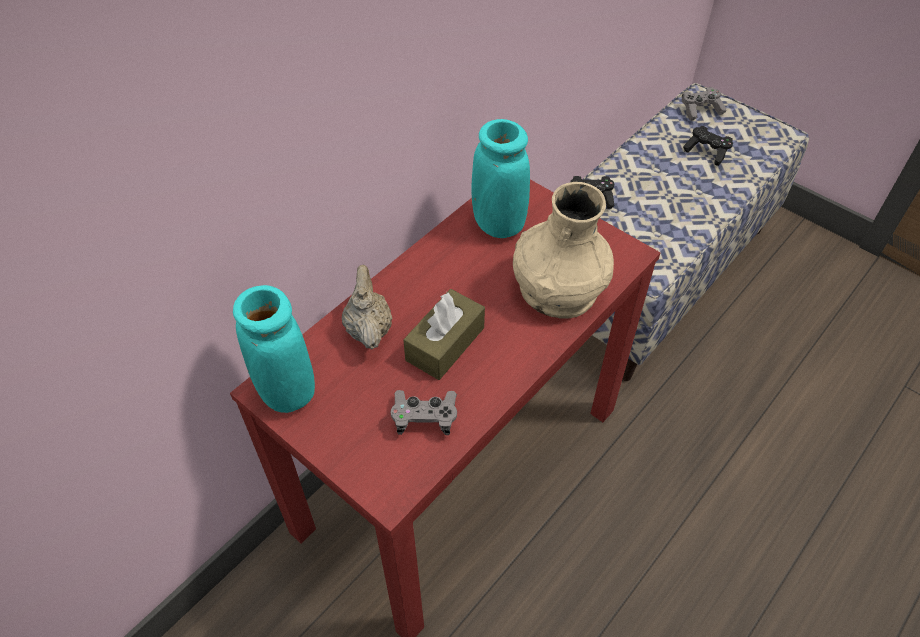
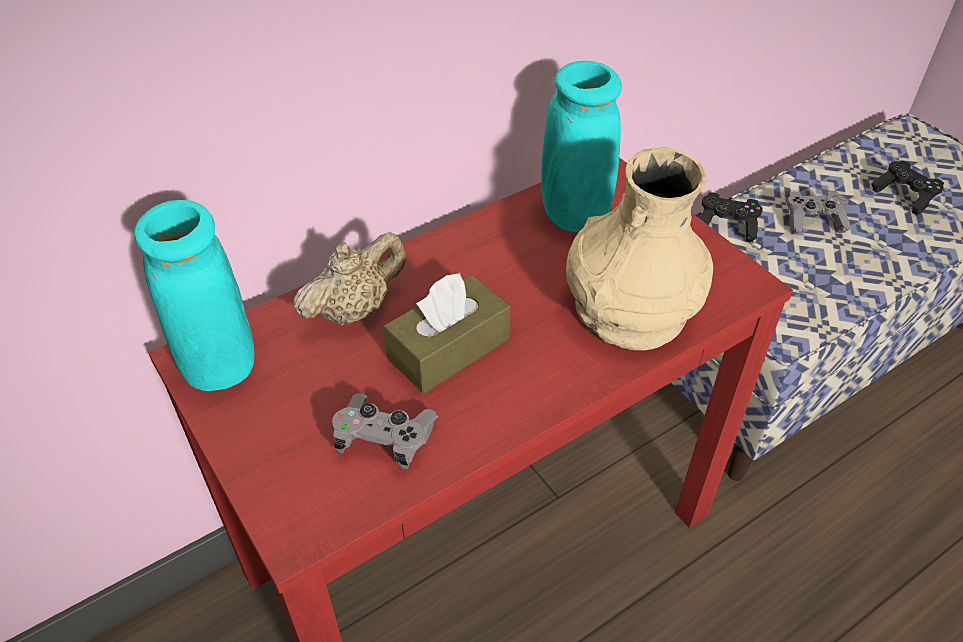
camera: 15 degrees right, 5 degrees down
beige teapot [342,265,392,349] -> beige teapot turned 45 degrees clockwise [294,232,407,326]
grey game controller [682,87,726,121] -> grey game controller moved to [787,191,851,234]

